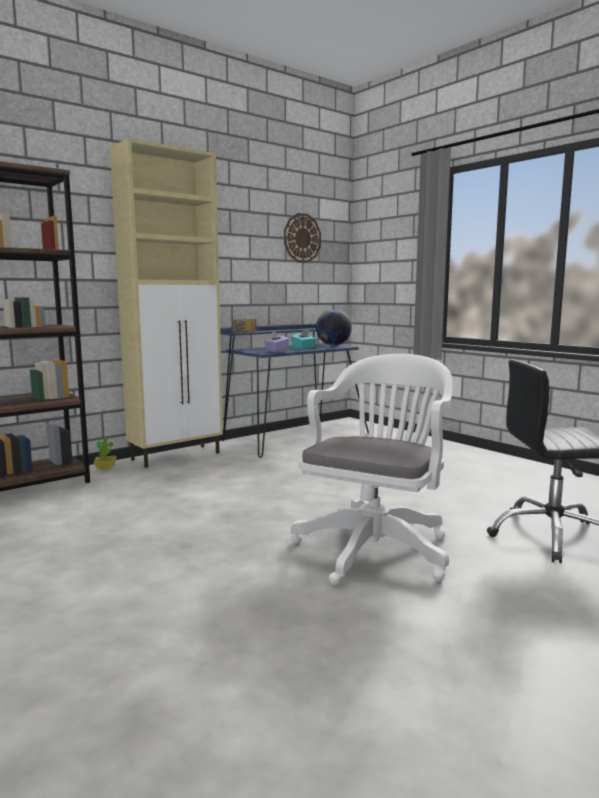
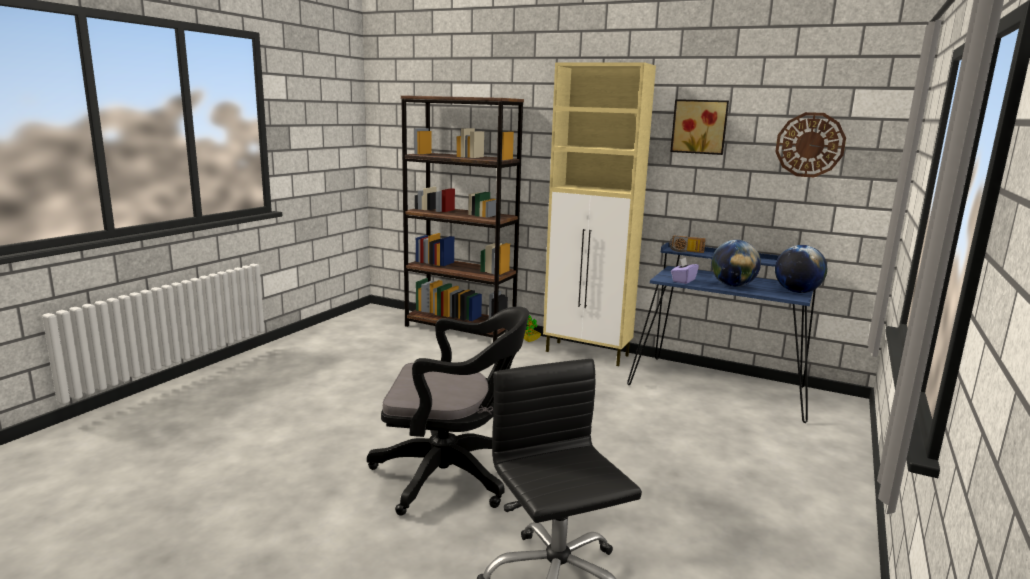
camera: 65 degrees right, 5 degrees up
turquoise tissue box [291,330,317,350] -> globe [711,240,761,287]
white office chair [291,354,453,585] -> black office chair [367,307,529,516]
none -> picture [670,99,729,155]

